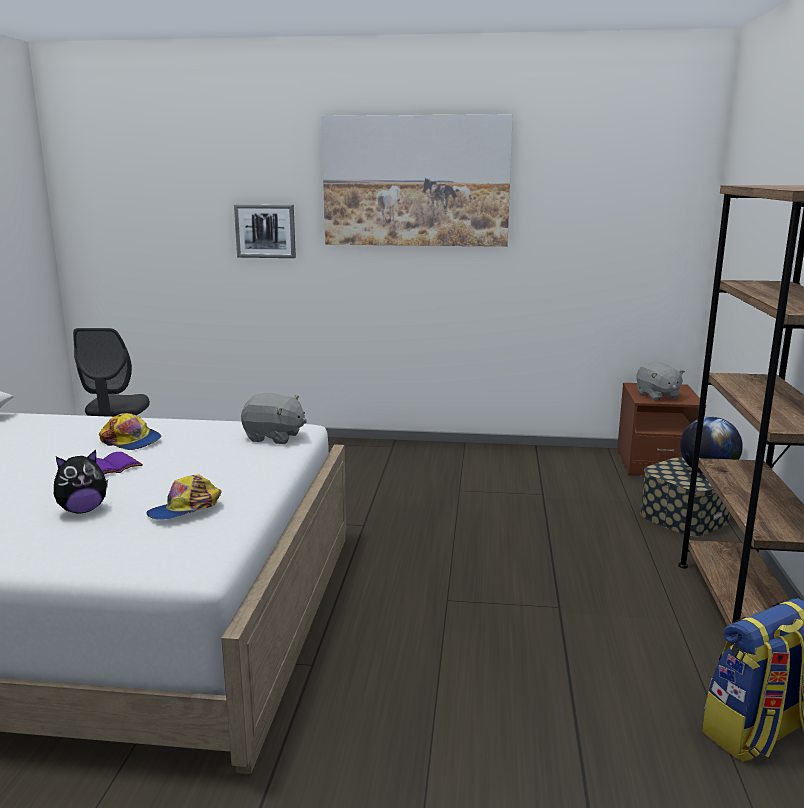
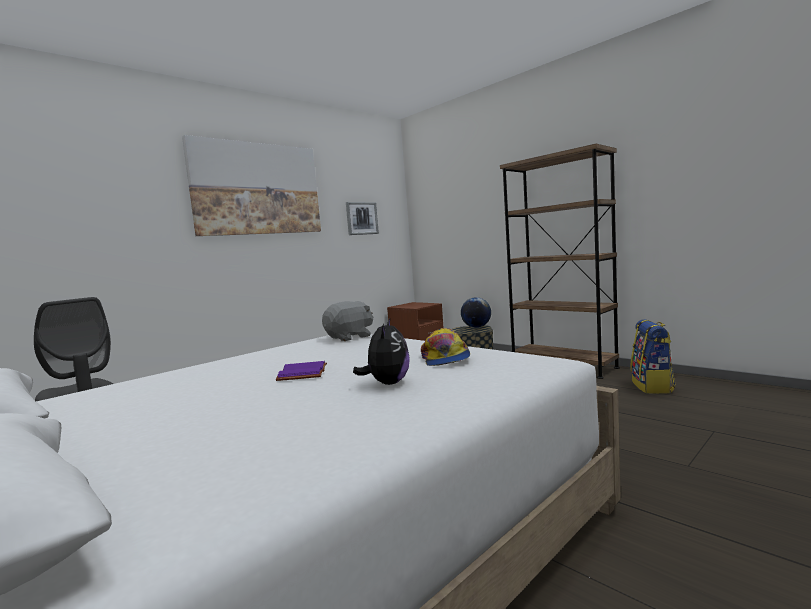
camera: 50 degrees left, 10 degrees down
cap [99,413,161,450] -> none
picture [234,204,296,258] -> picture moved to [346,202,379,235]
grey plush toy [636,362,685,401] -> none

